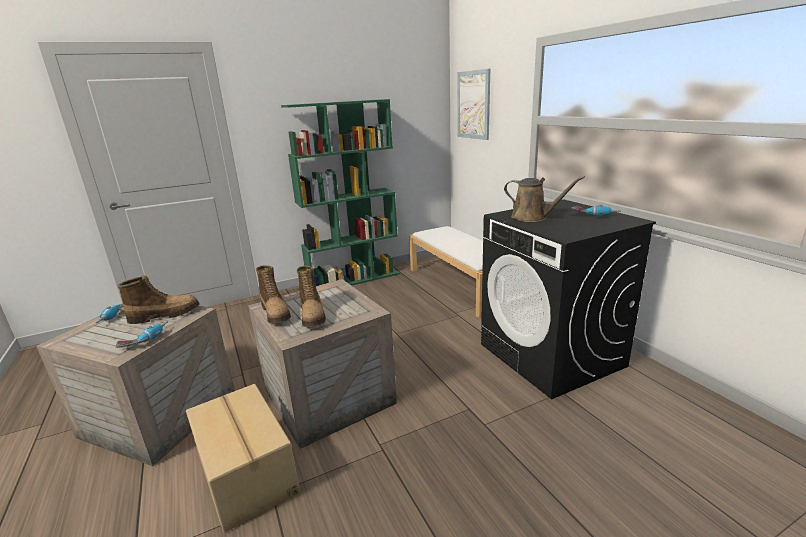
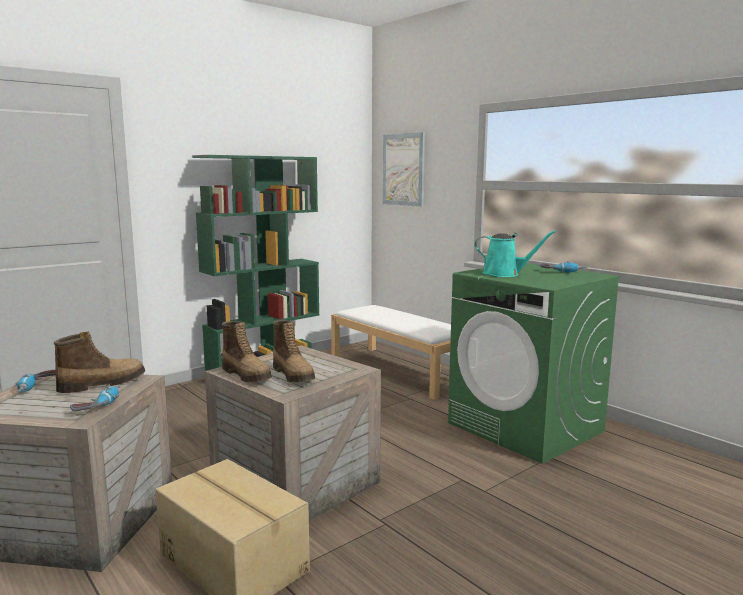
camera: 15 degrees left, 10 degrees down
black washing machine [481,199,656,399] -> green washing machine [448,263,621,464]
brown watering can [504,176,585,222] -> turquoise watering can [475,230,556,277]

